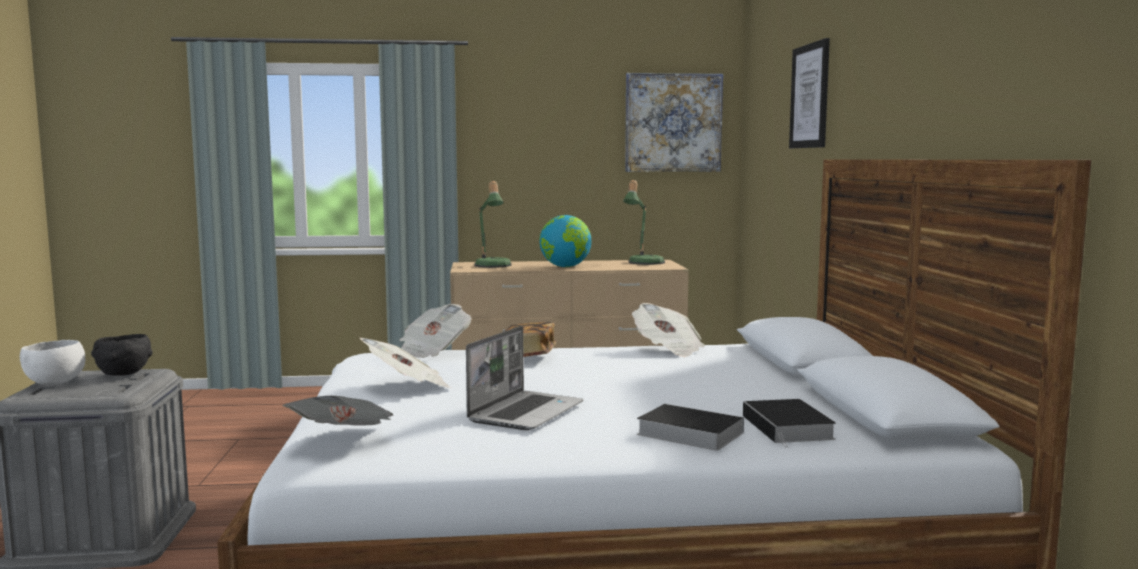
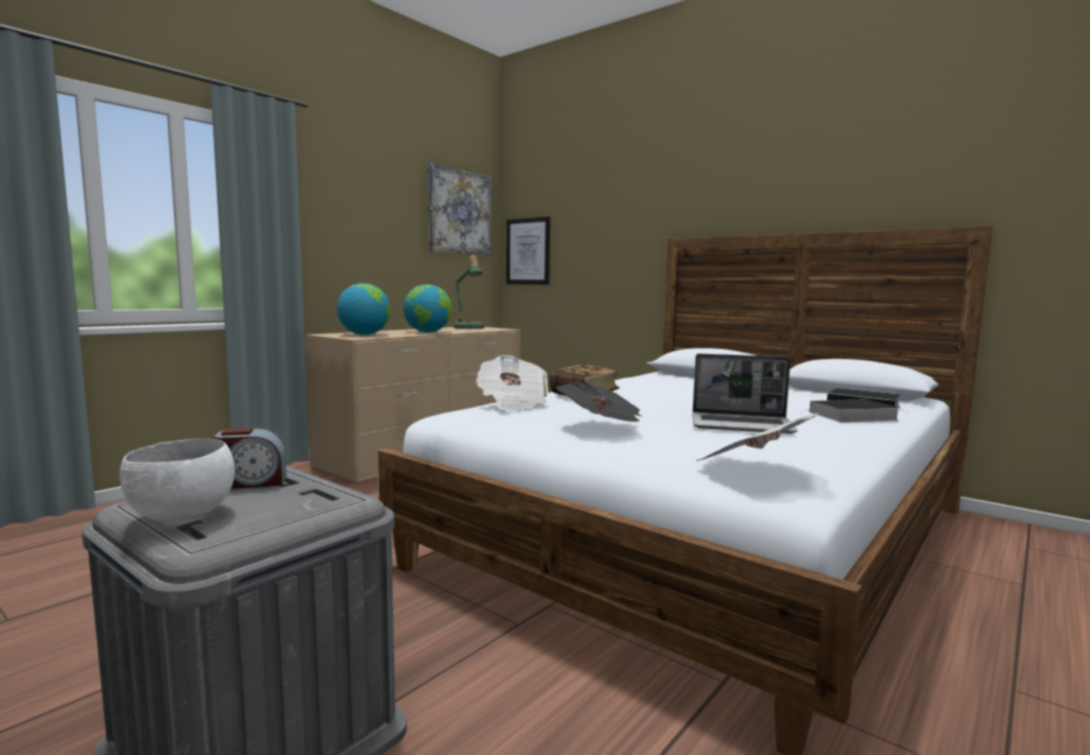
camera: 45 degrees left, 0 degrees up
black bowl [91,334,153,376] -> alarm clock [214,428,286,489]
laptop [466,326,584,430] -> laptop turned 120 degrees clockwise [692,354,797,434]
table lamp [474,181,512,268] -> globe [337,283,391,335]
newspaper [632,303,705,357] -> none
picture [789,38,830,148] -> picture moved to [506,216,550,285]

